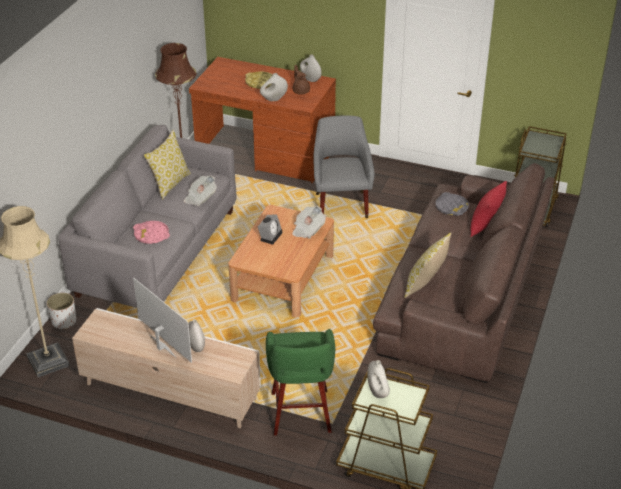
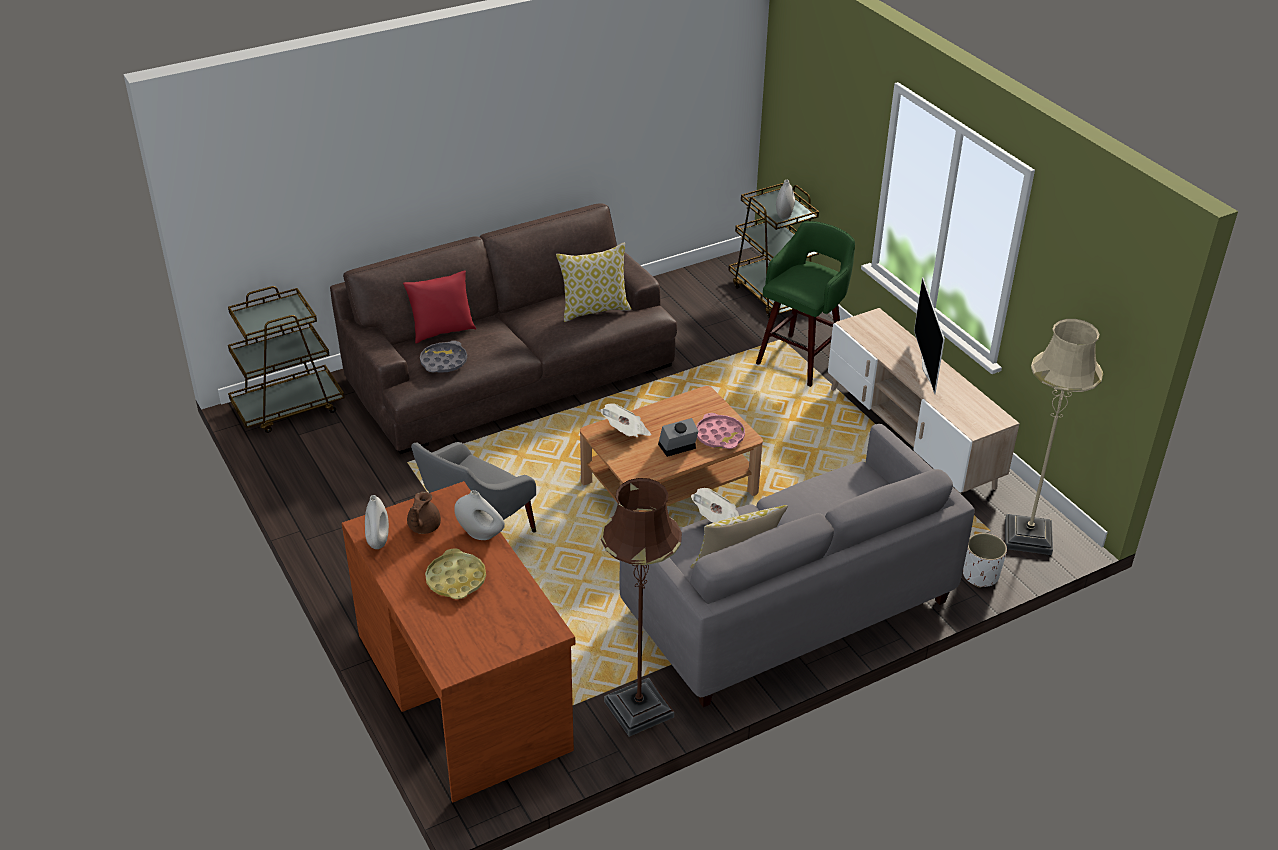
camera: 140 degrees left, 0 degrees up
pink tray [133,221,170,244] -> pink tray moved to [696,413,745,449]
white vase [188,319,205,352] -> none

